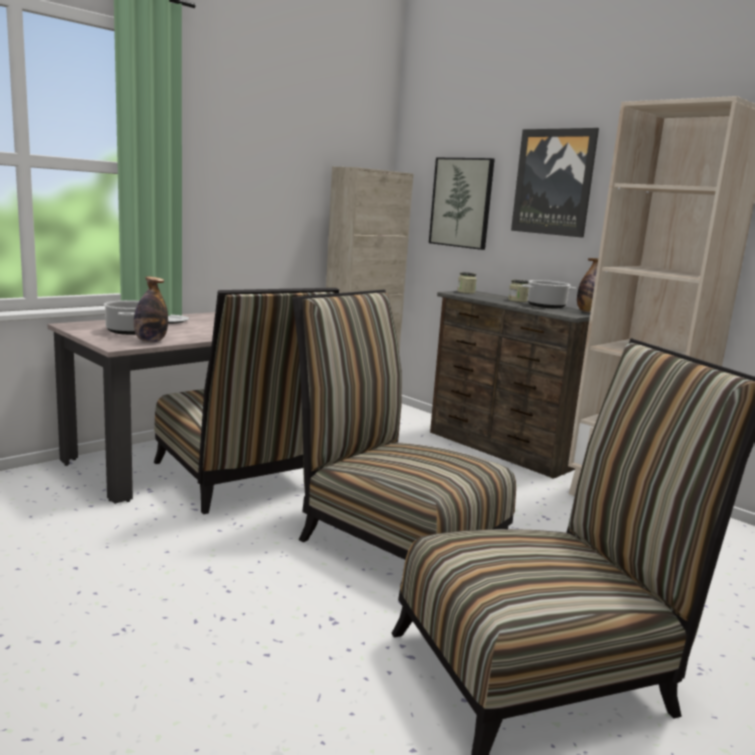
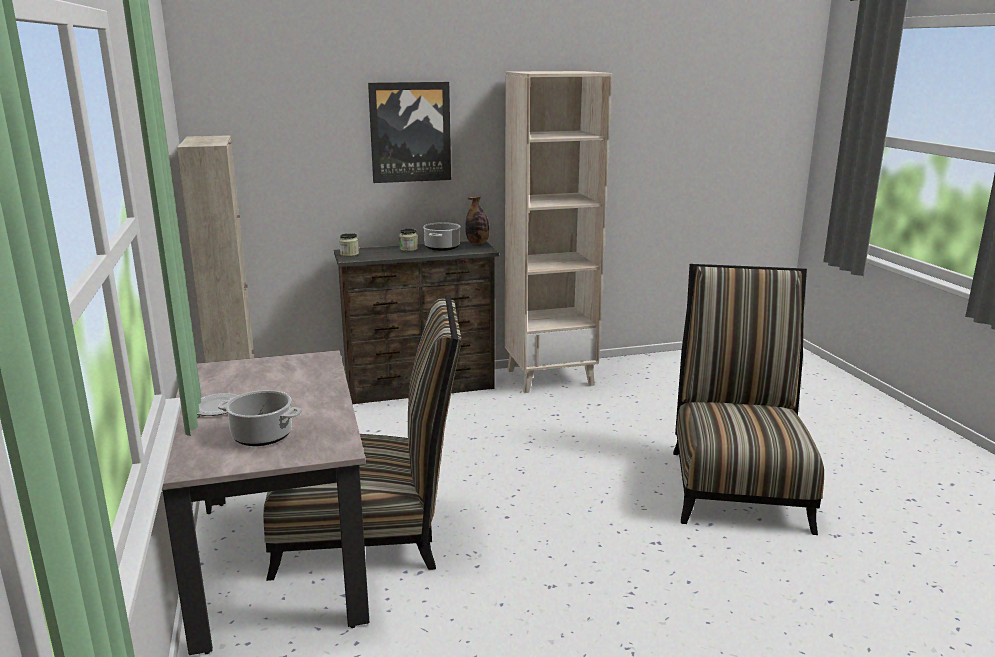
camera: 60 degrees left, 5 degrees up
bottle [134,277,168,342] -> none
chair [292,289,516,560] -> none
picture [429,158,495,250] -> none

